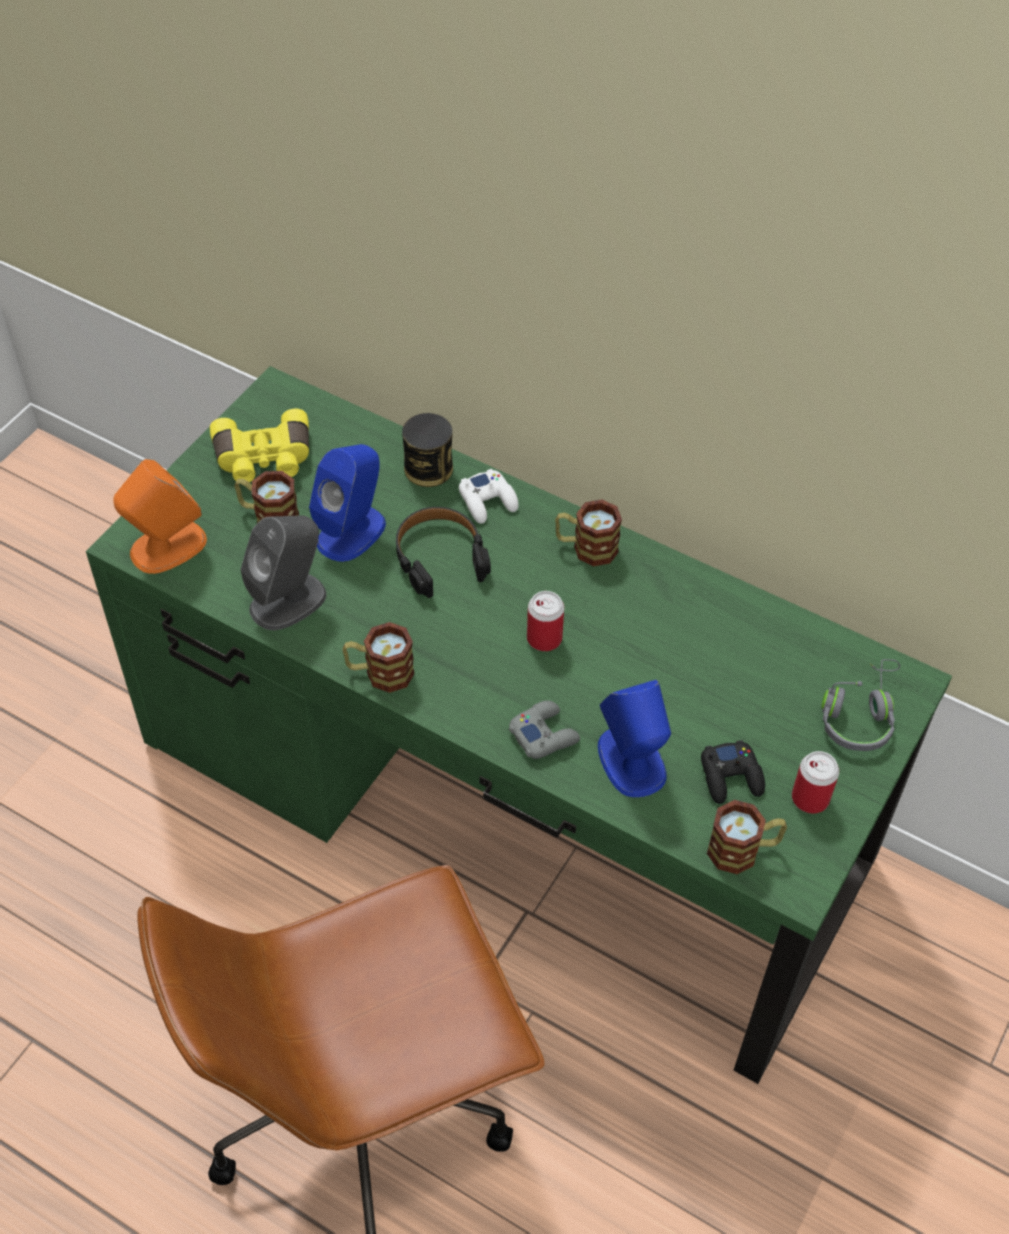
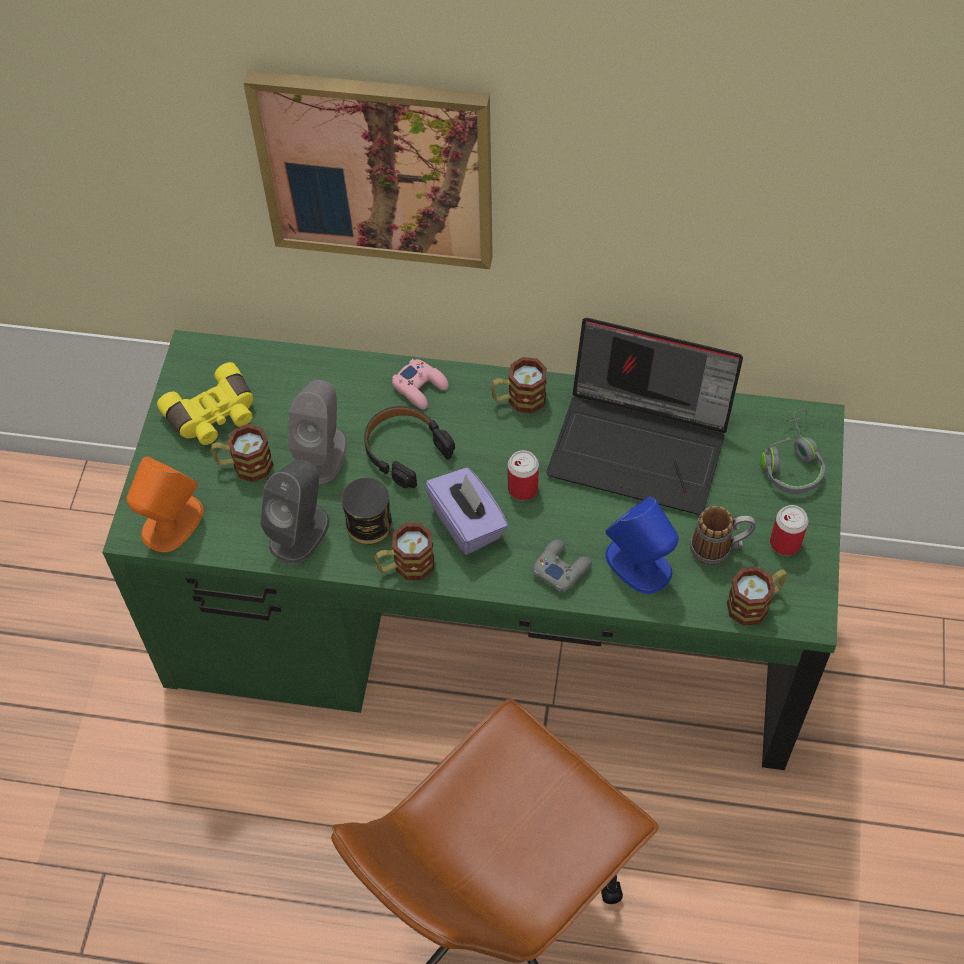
camera: 20 degrees left, 5 degrees up
blue speaker [309,444,386,562] -> grey speaker [289,380,347,484]
can [402,413,453,487] -> can moved to [342,478,392,545]
white game controller [459,469,519,524] -> pink game controller [392,359,449,409]
black game controller [701,740,765,804] -> mug [690,506,756,565]
none -> picture [243,70,493,269]
none -> purple tissue box [425,467,508,555]
none -> laptop [547,318,743,515]

